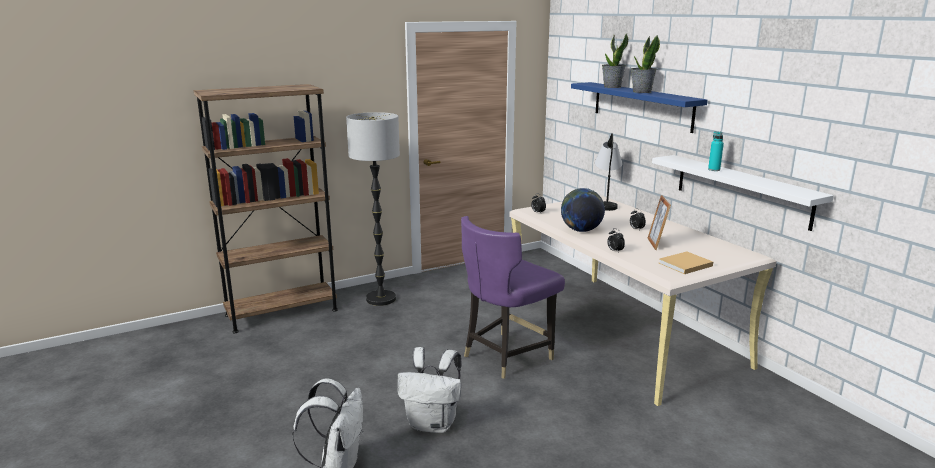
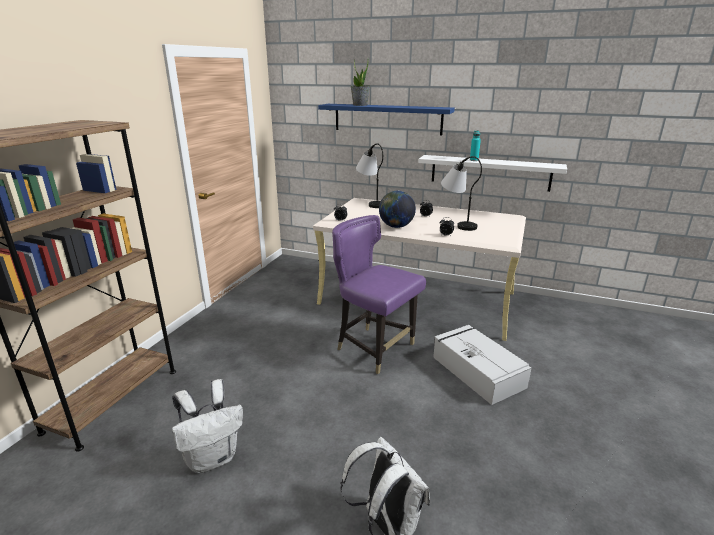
camera: 40 degrees left, 5 degrees up
floor lamp [346,112,400,306] -> none
white backpack [398,347,462,433] -> white backpack moved to [172,379,243,473]
purple chair [461,216,565,379] -> purple chair turned 120 degrees clockwise [332,215,426,374]
potted plant [631,35,660,93] -> none
picture frame [648,195,671,250] -> table lamp [441,156,482,231]
beige book [659,251,713,274] -> none
none -> grey storage box [433,325,531,405]

